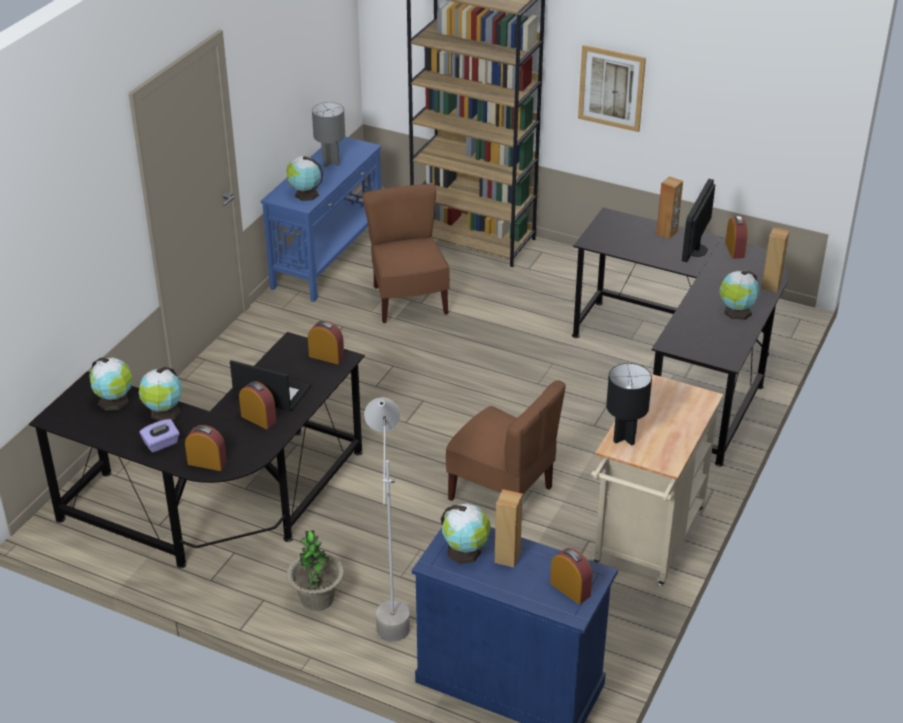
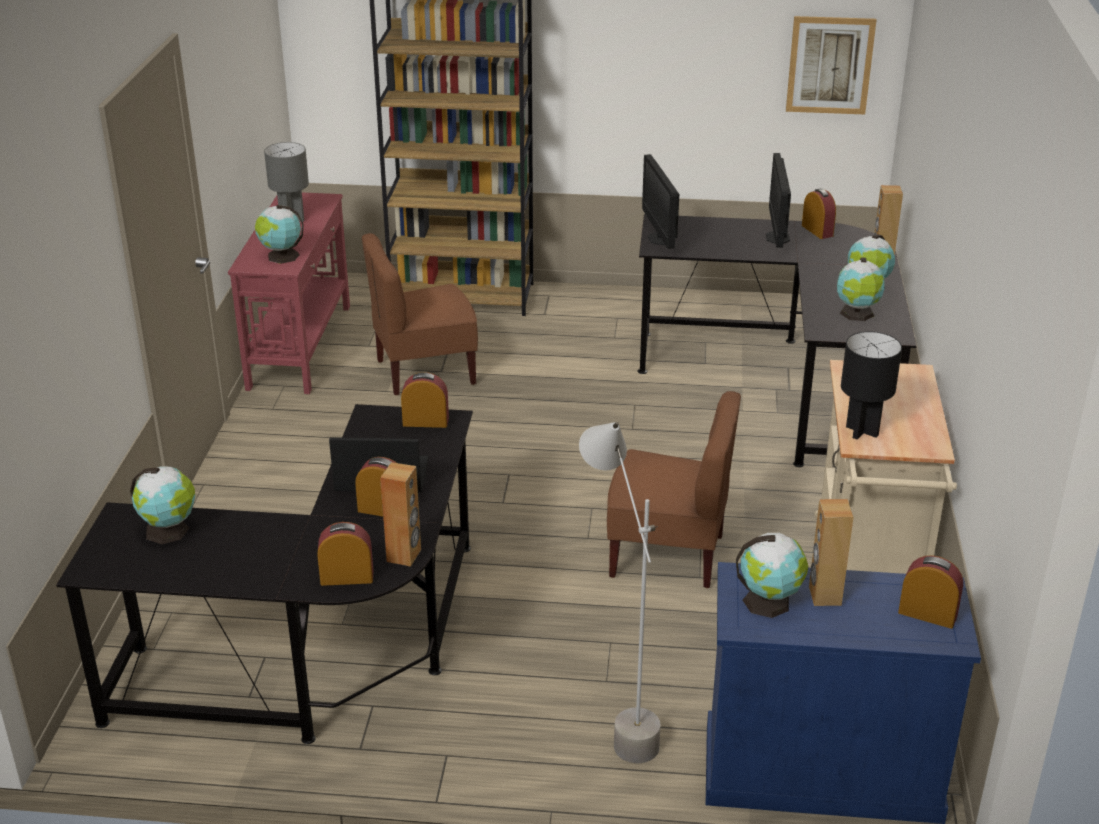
camera: 20 degrees left, 5 degrees down
globe [139,367,182,421] -> globe moved to [837,257,885,321]
purple tissue box [139,419,179,453] -> none
blue console table [261,137,381,302] -> red console table [228,192,350,394]
potted plant [286,530,344,611] -> none
brown chair [362,184,450,323] -> brown chair turned 75 degrees counterclockwise [362,233,478,395]
picture [578,45,646,132] -> picture moved to [786,16,876,115]
brown speaker [656,176,683,239] -> brown speaker moved to [380,462,421,567]
none -> monitor [642,154,679,249]

